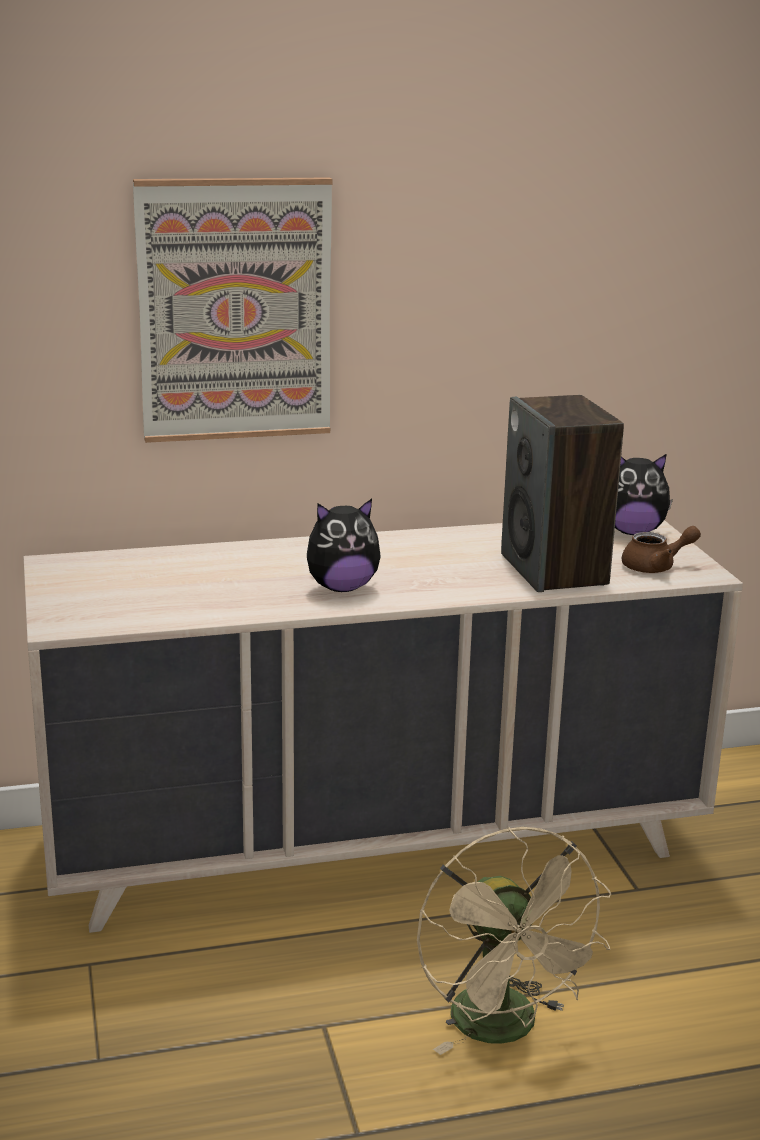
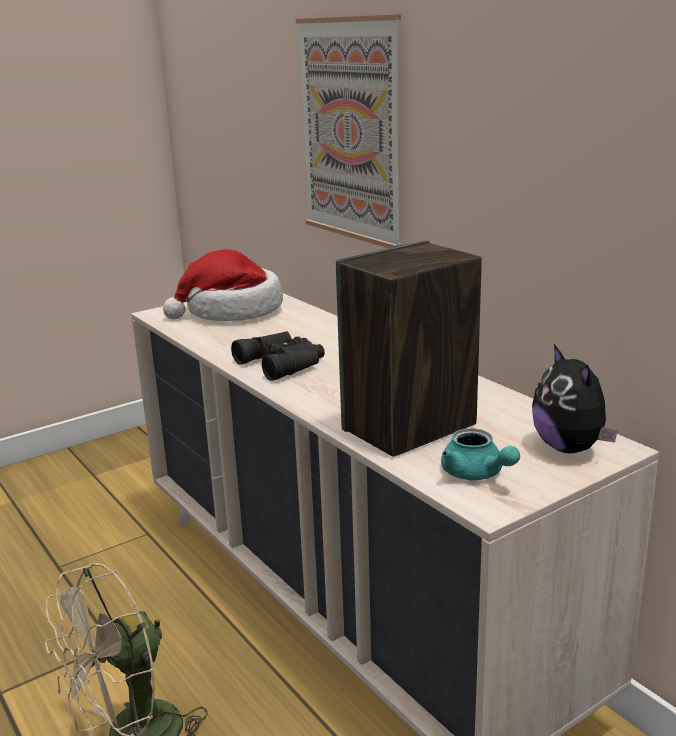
camera: 70 degrees right, 0 degrees up
plush toy [307,499,381,592] -> black binoculars [231,331,325,381]
brown teapot [622,526,701,573] -> turquoise teapot [441,428,520,480]
none -> hat [163,249,283,321]

